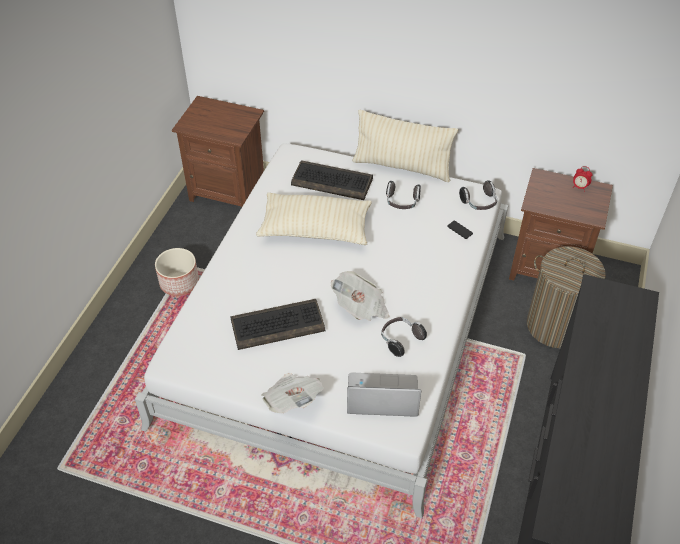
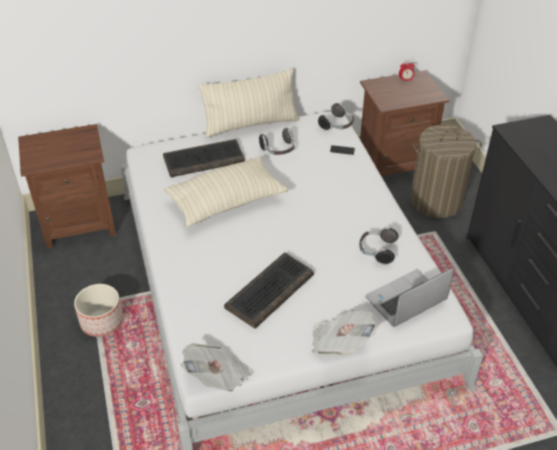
camera: 35 degrees left, 5 degrees down
newspaper [331,271,389,321] -> newspaper moved to [181,343,254,392]

